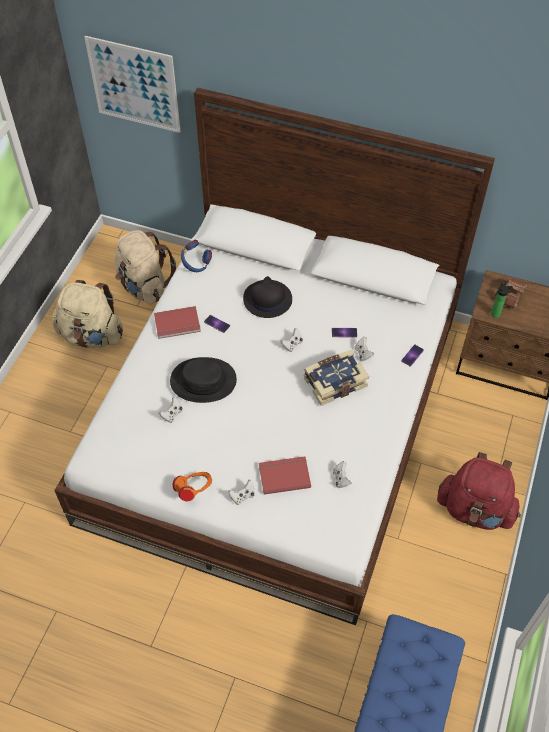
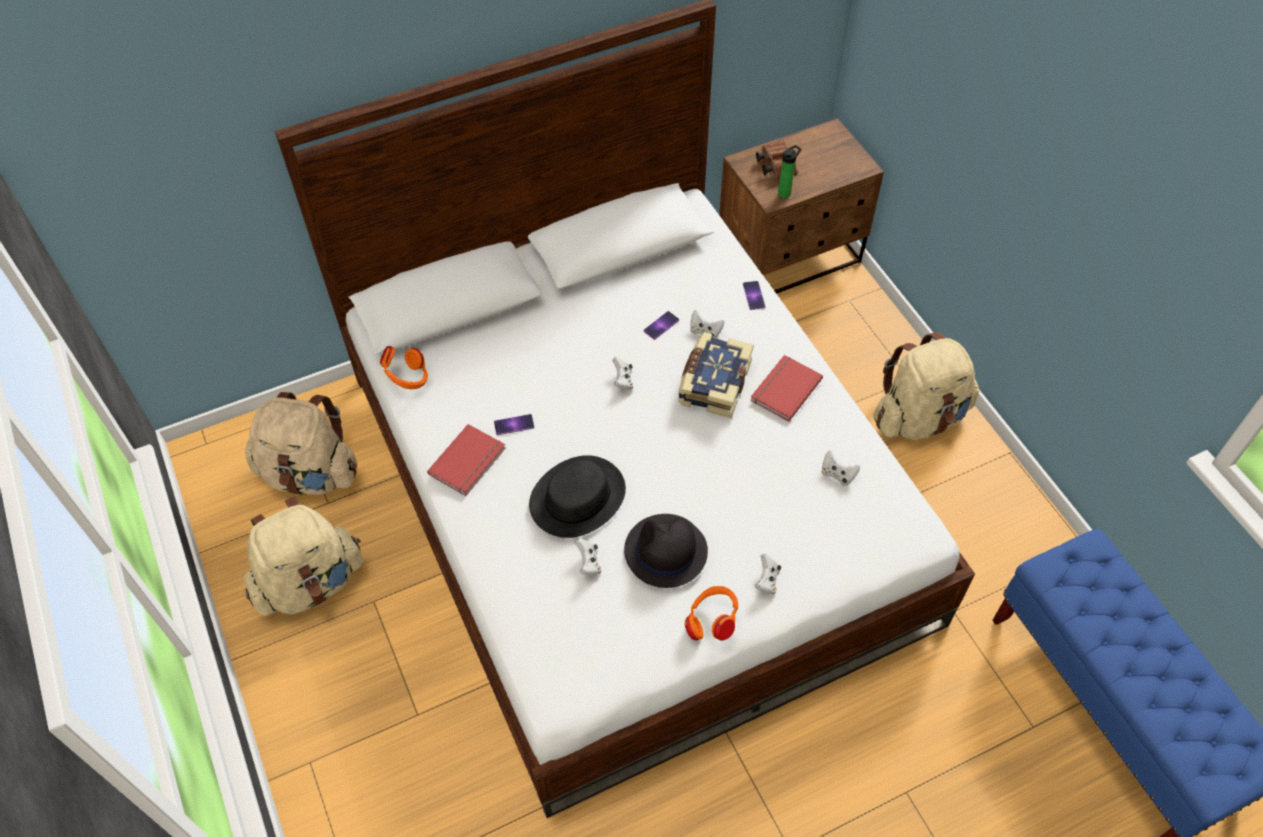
camera: 45 degrees left, 0 degrees up
picture [84,36,181,133] -> none
blue headphones [181,240,212,272] -> orange headphones [380,346,428,389]
black hat [243,276,292,318] -> black hat moved to [624,514,708,588]
red book [259,456,311,495] -> red book moved to [750,355,823,422]
red backpack [437,452,521,530] -> beige backpack [873,332,979,440]

